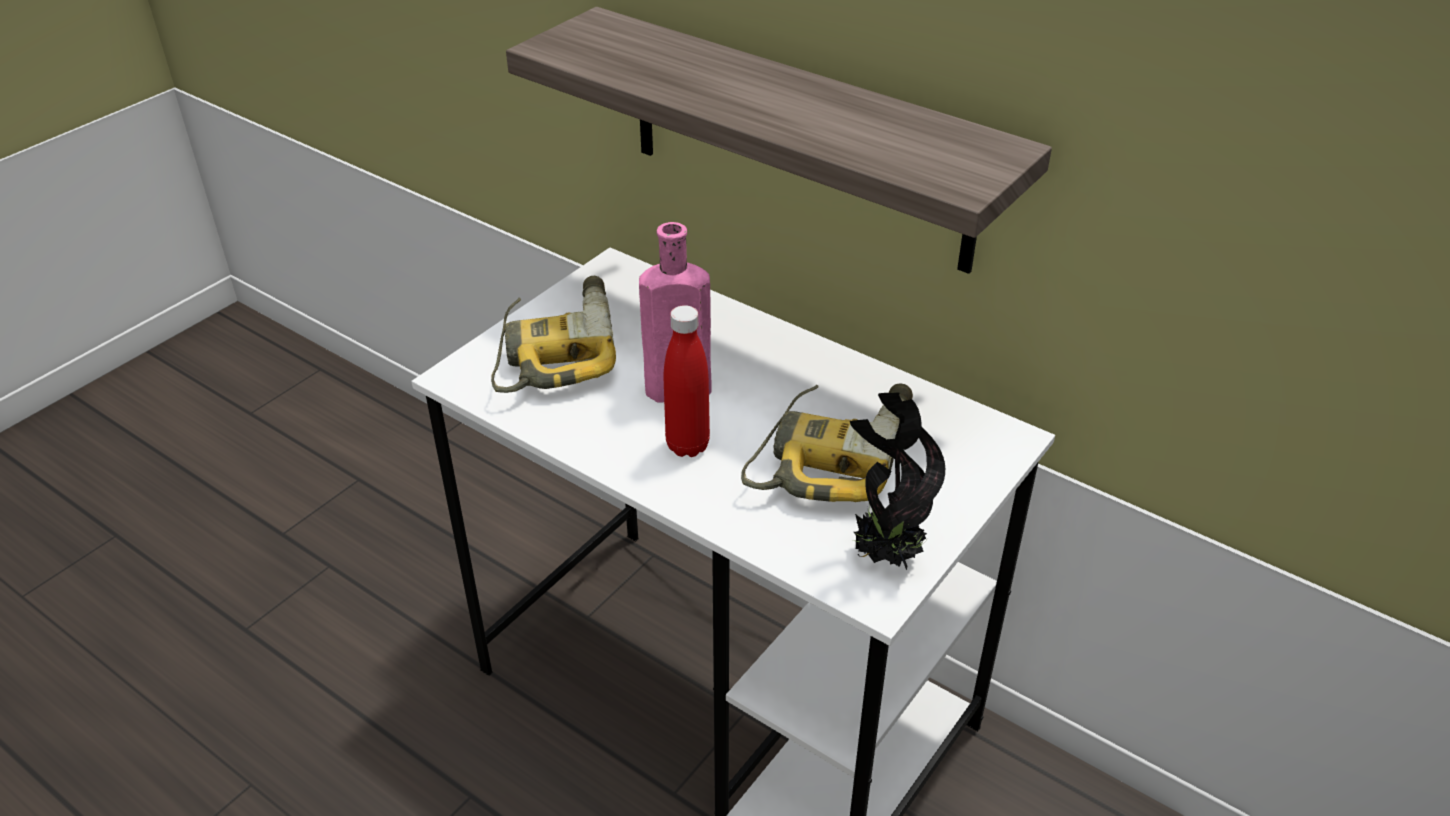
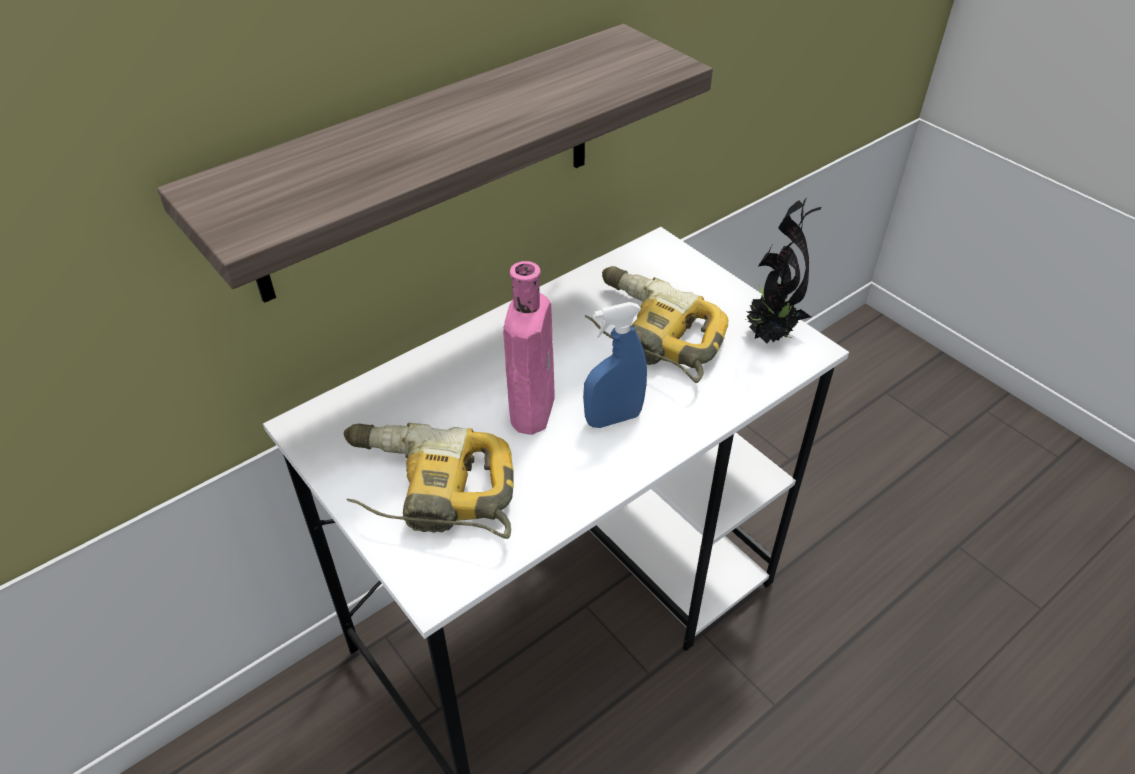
camera: 75 degrees left, 5 degrees up
red bottle [664,305,710,457] -> blue spray bottle [583,302,647,428]

